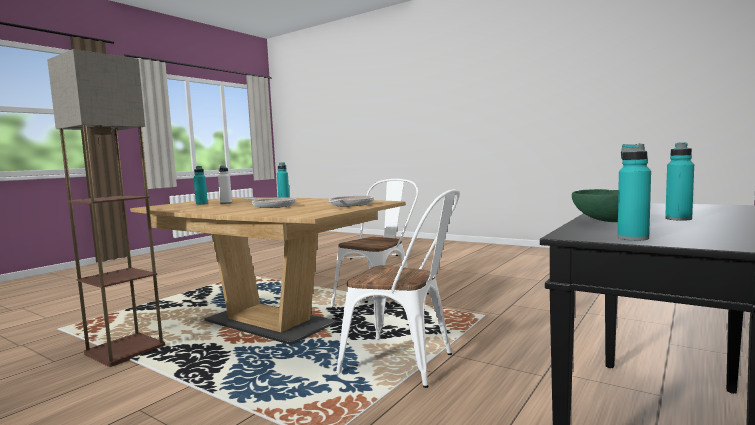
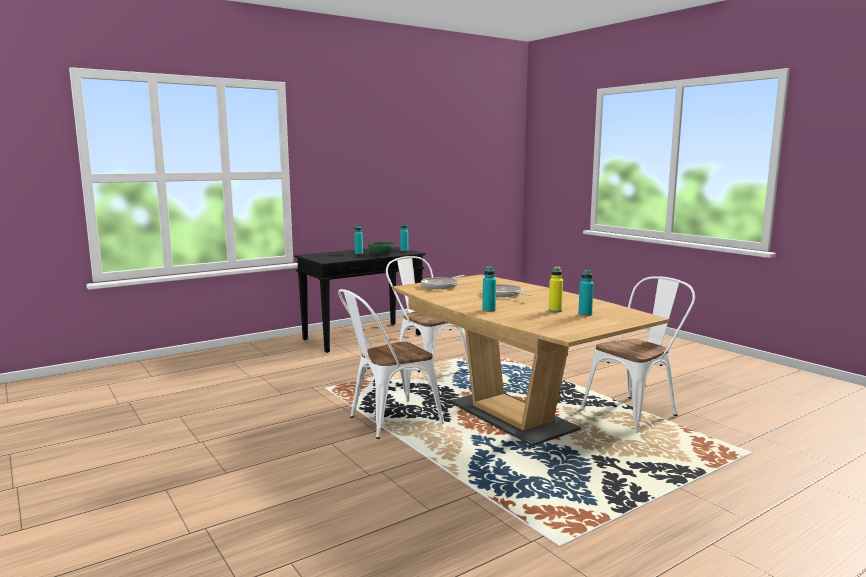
camera: 160 degrees left, 5 degrees up
floor lamp [47,49,165,367] -> white chair [580,276,695,433]
white bottle [218,165,232,204] -> yellow bottle [549,266,563,312]

